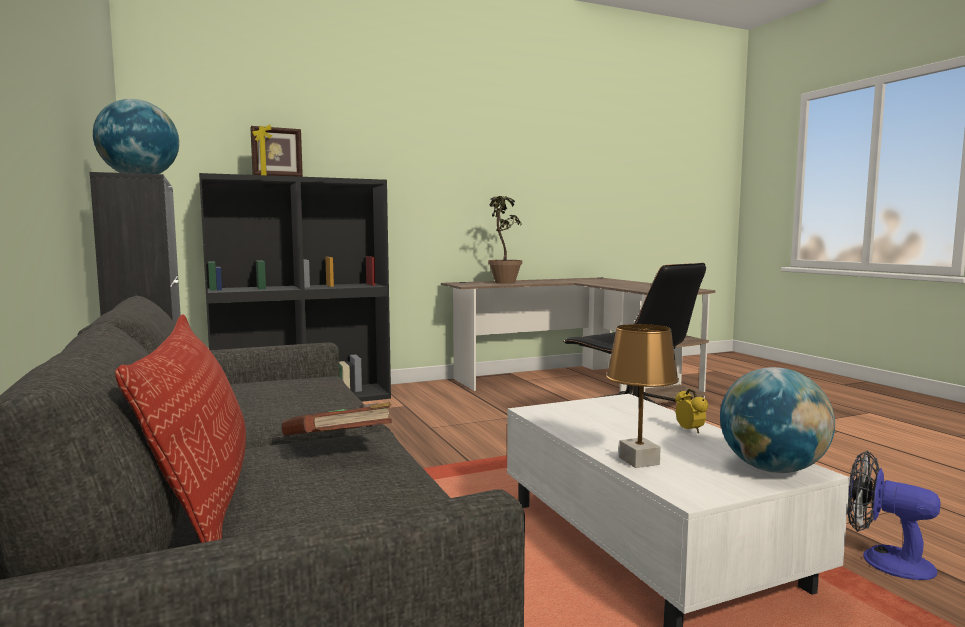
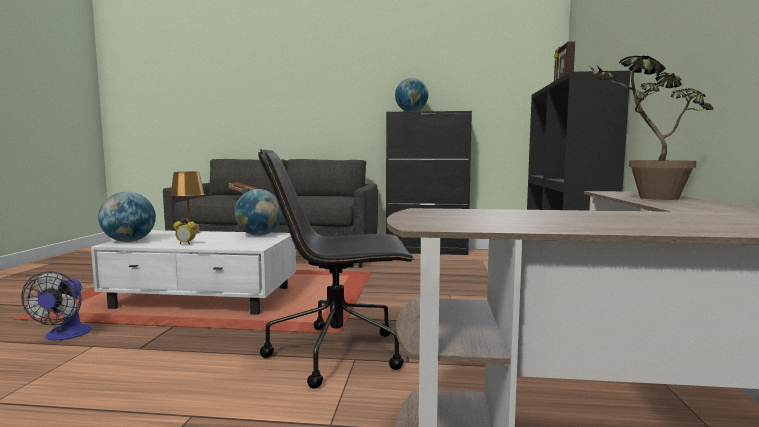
camera: 120 degrees right, 0 degrees up
pillow [115,314,246,543] -> none
fan [847,451,941,580] -> fan turned 105 degrees clockwise [21,271,91,340]
none -> globe [234,189,282,236]

